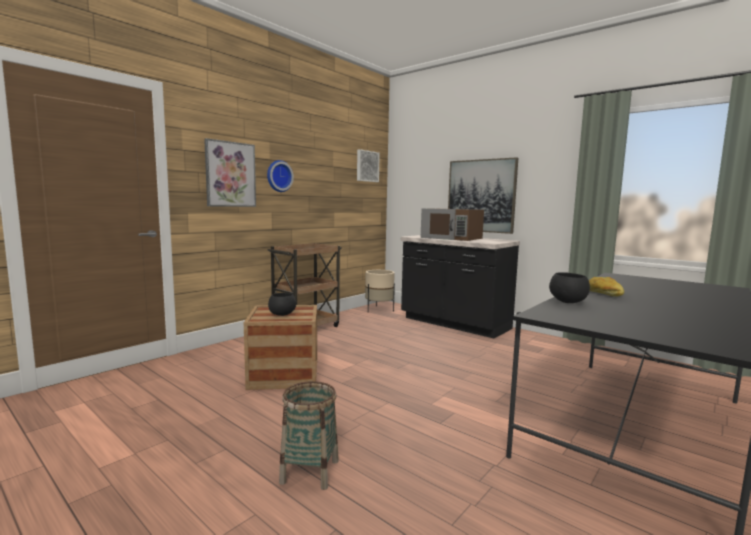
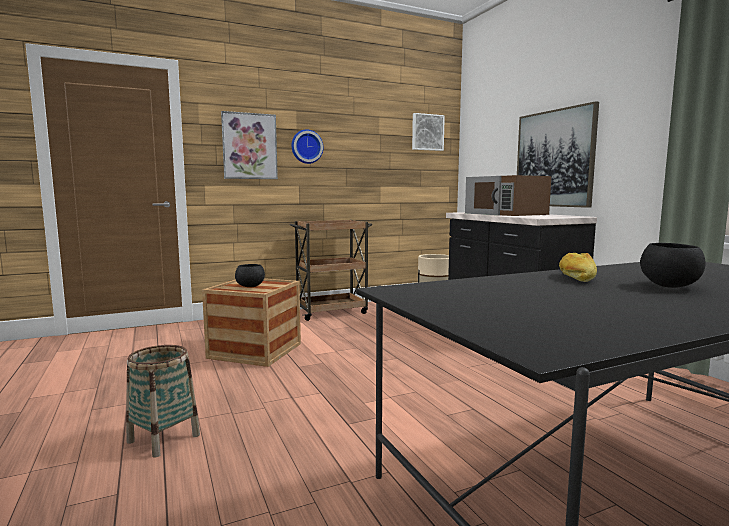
camera: 25 degrees right, 0 degrees up
black bowl [549,272,590,303] -> black bowl moved to [640,243,706,288]

